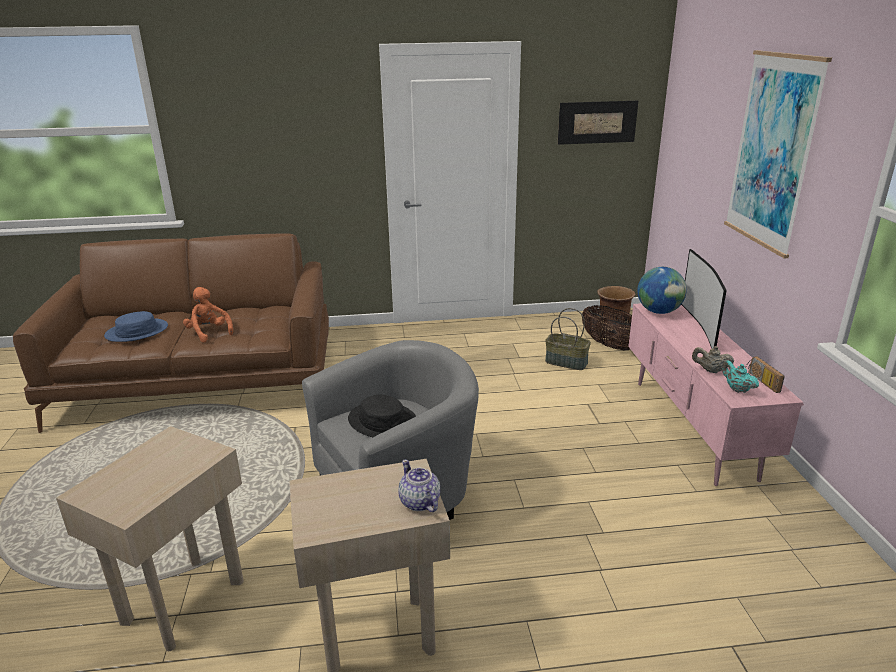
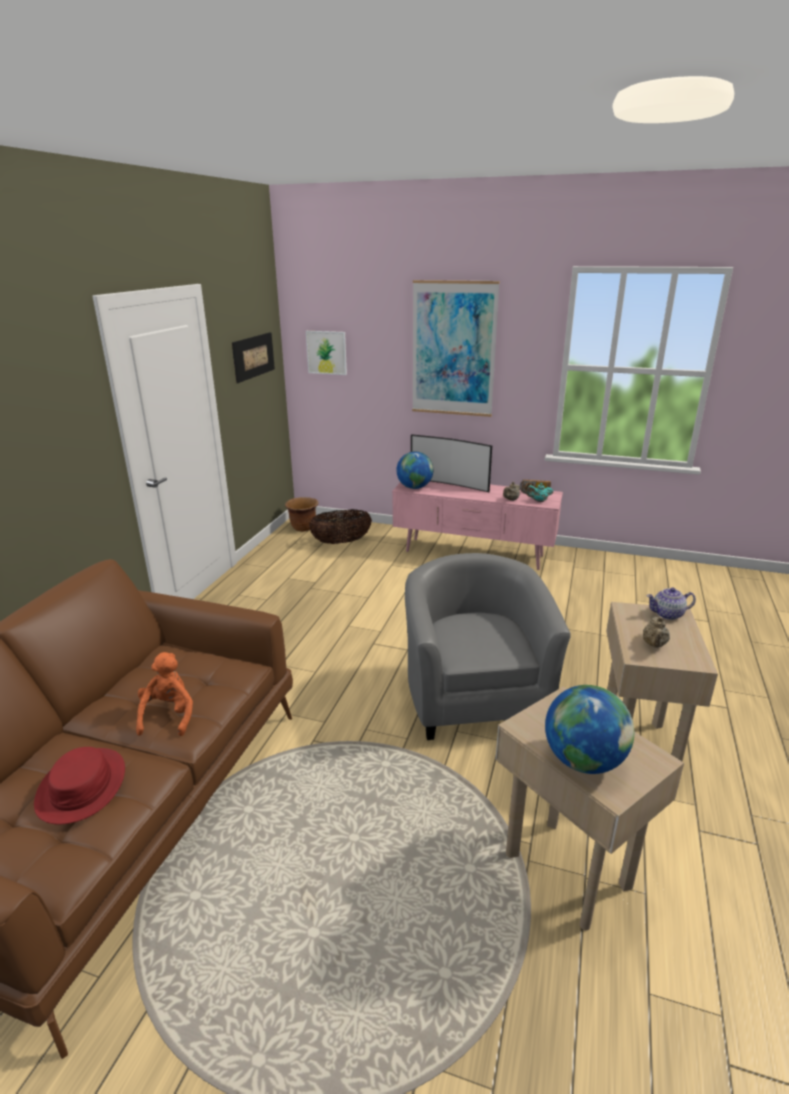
camera: 65 degrees left, 0 degrees up
blue hat [104,311,168,342] -> red hat [34,747,125,824]
orange plush toy [183,287,233,343] -> orange plush toy turned 105 degrees clockwise [136,652,193,736]
black hat [348,395,416,437] -> none
basket [545,308,591,370] -> none
none -> picture [306,331,347,375]
none -> globe [545,685,634,774]
none -> beige teapot [643,617,670,648]

